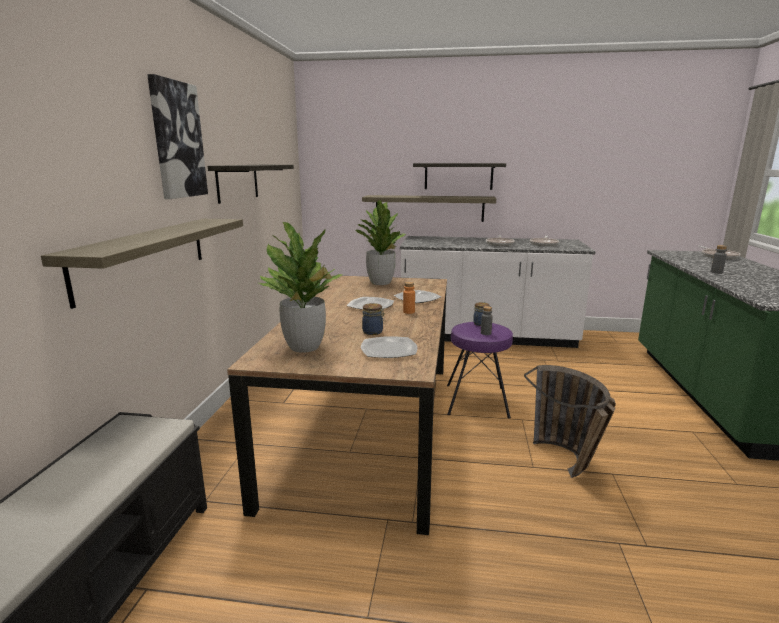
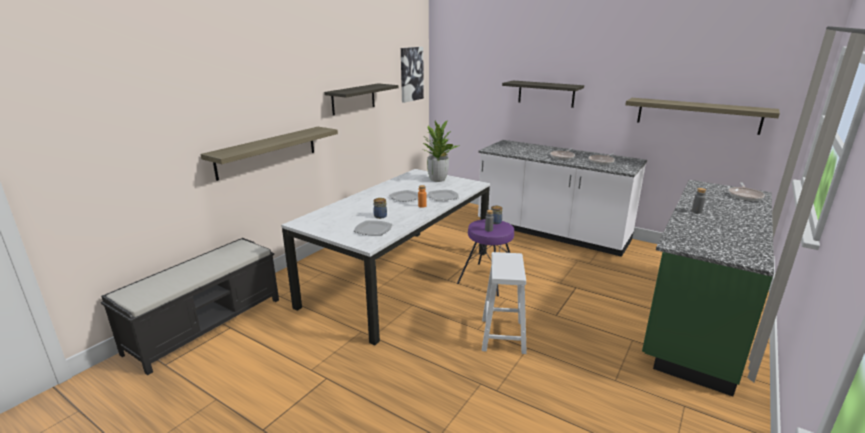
camera: 25 degrees right, 5 degrees up
picture [147,74,208,199] -> picture moved to [401,47,424,103]
brown dining table [227,275,447,535] -> white dining table [281,169,490,345]
potted plant [259,222,343,353] -> none
shelf [362,195,496,222] -> shelf moved to [625,98,780,135]
basket [524,365,616,478] -> white stool [482,252,527,354]

